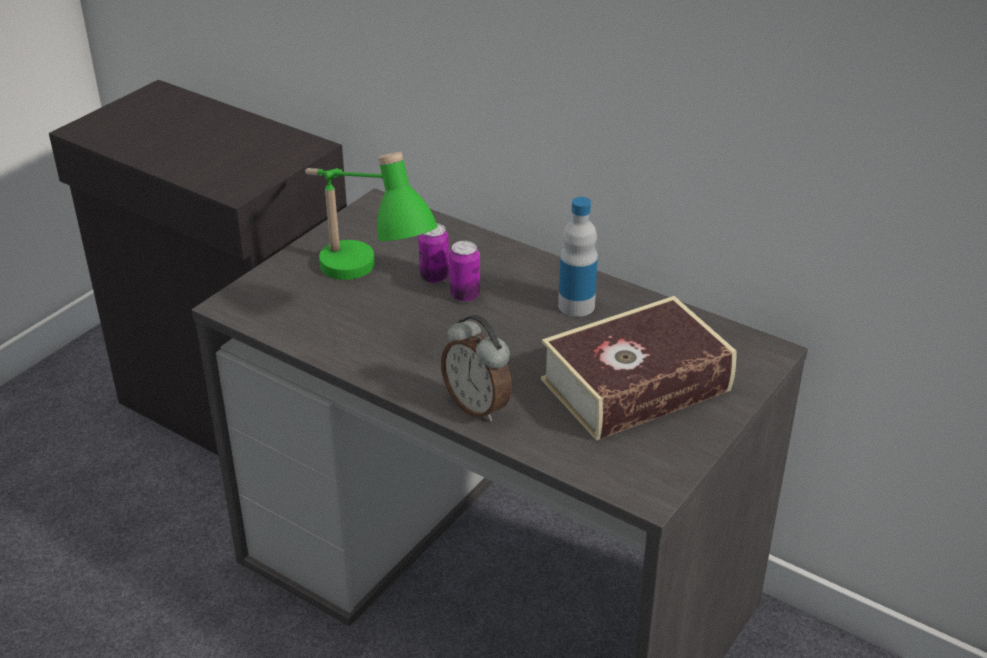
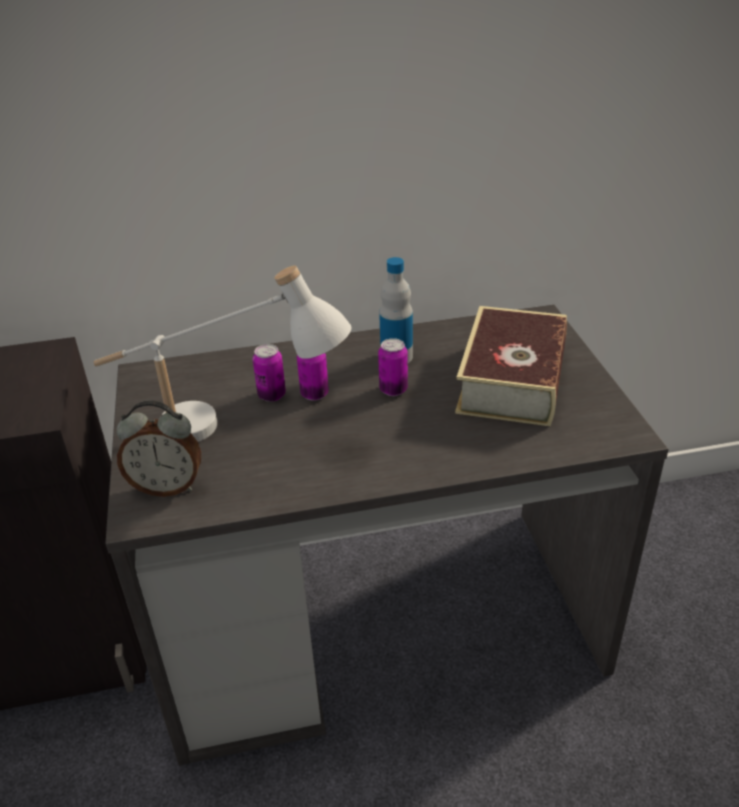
camera: 45 degrees left, 0 degrees up
green table lamp [305,152,438,280] -> white table lamp [93,265,352,442]
alarm clock [441,315,512,422] -> alarm clock moved to [116,400,201,497]
none -> can [378,338,408,396]

